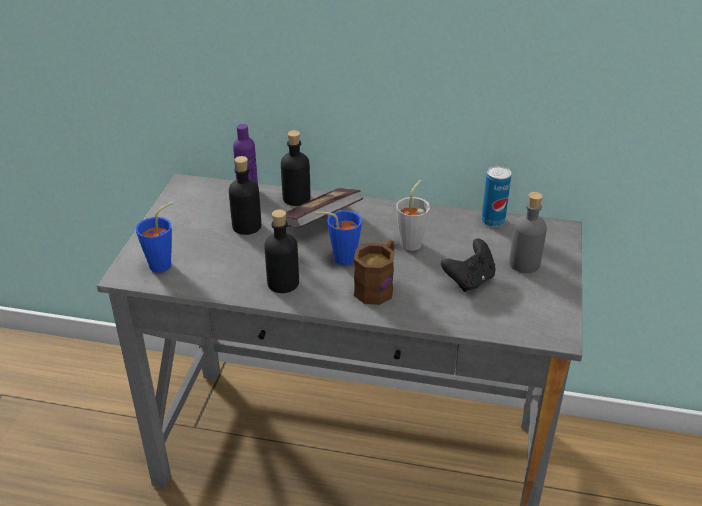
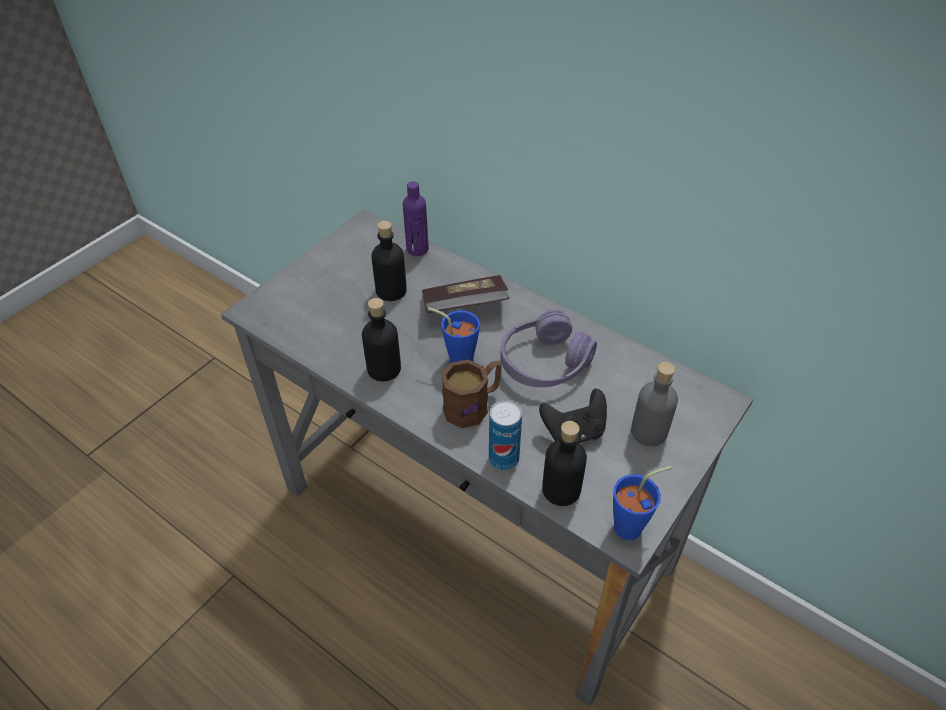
camera: 25 degrees right, 10 degrees up
blue cup [136,201,174,273] -> blue cup moved to [613,466,672,540]
black bottle [281,130,310,206] -> black bottle moved to [542,421,587,506]
grey cup [396,180,430,251] -> purple headphones [500,309,597,387]
can [481,166,511,227] -> can moved to [489,400,522,470]

